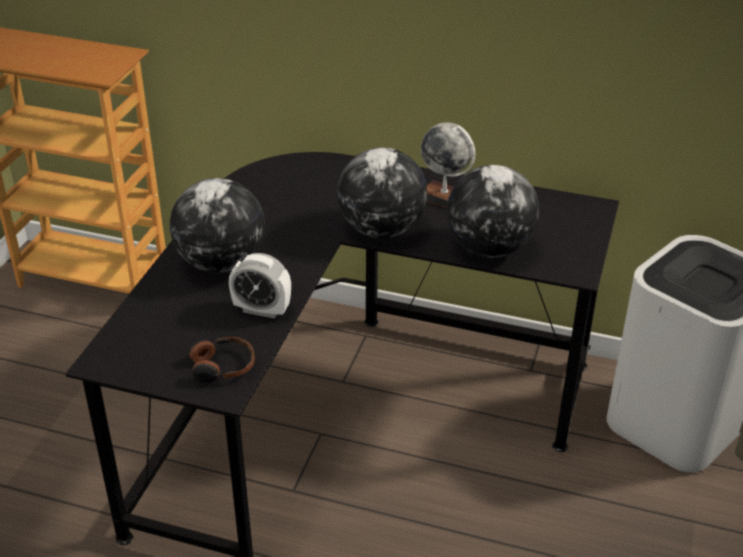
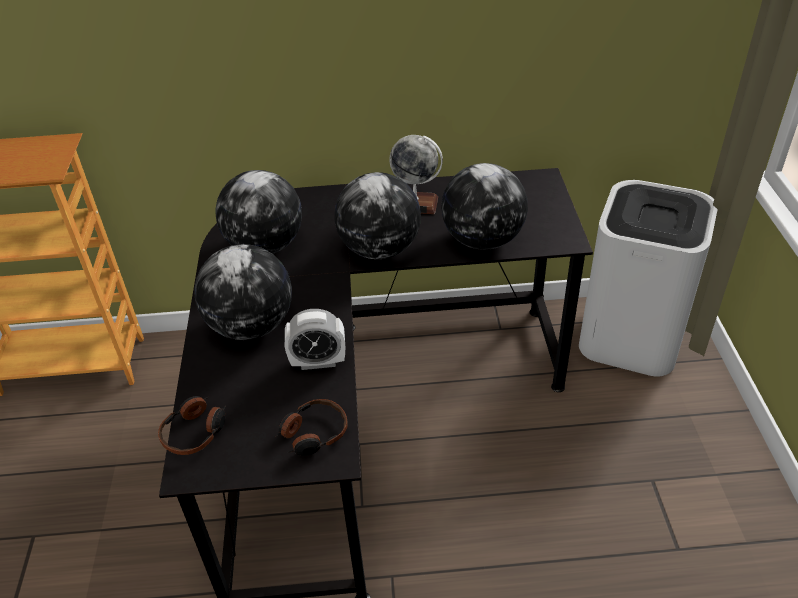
camera: 20 degrees left, 5 degrees up
none -> headphones [158,396,226,455]
none -> globe [215,170,302,254]

